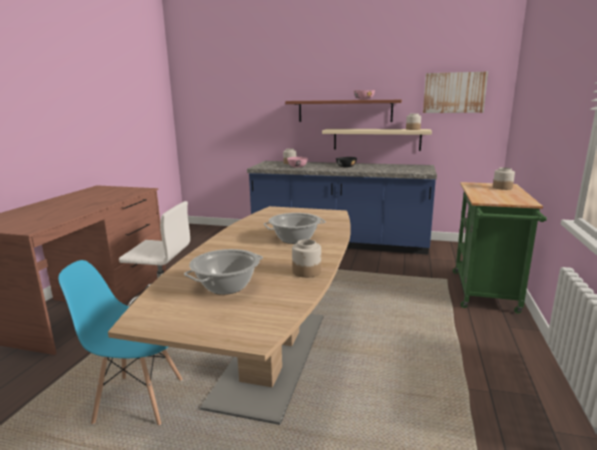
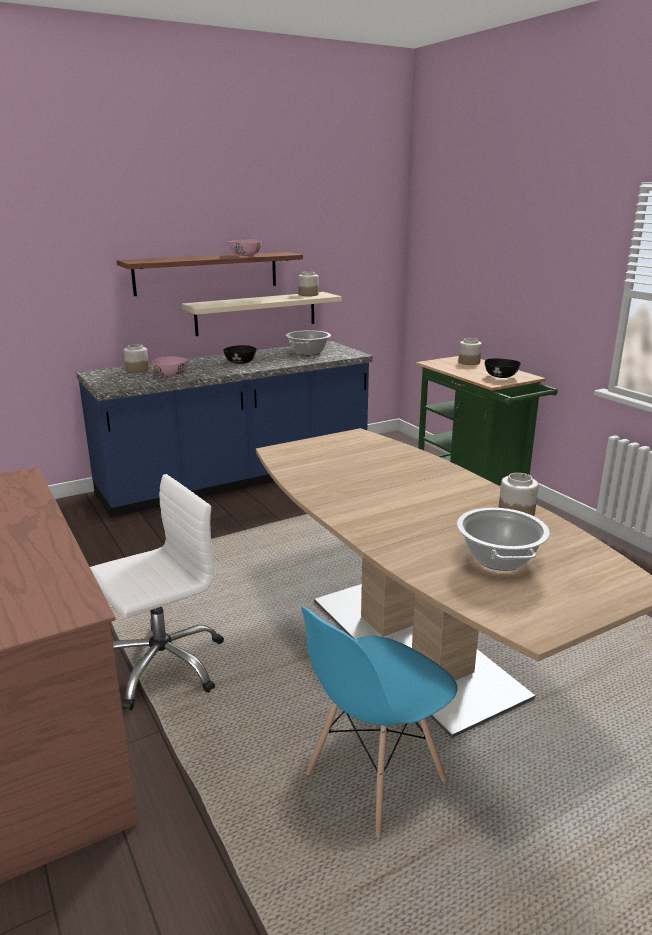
camera: 45 degrees left, 5 degrees up
cooking pot [264,213,326,244] -> cooking pot moved to [286,331,331,355]
picture [423,72,488,113] -> none
none -> black bowl [485,358,521,378]

